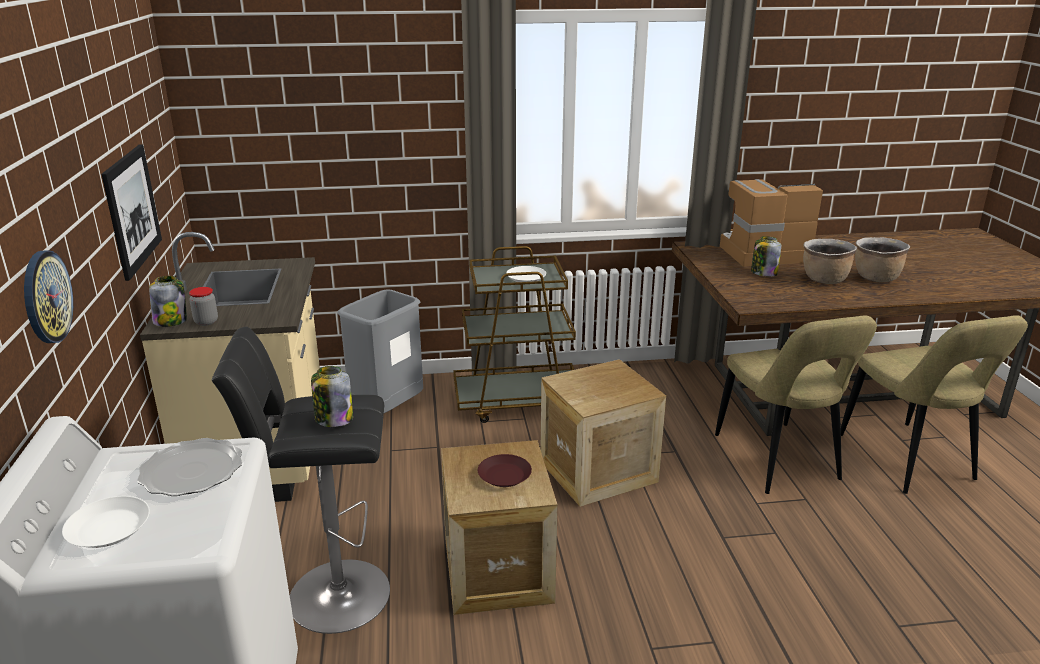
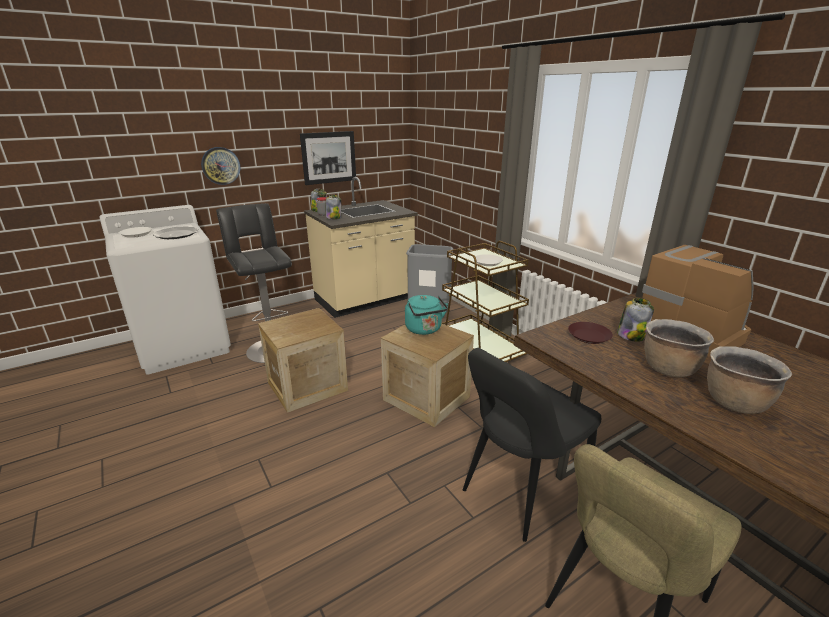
camera: 65 degrees right, 0 degrees up
jar [311,366,353,427] -> jar moved to [326,195,341,219]
brown plate [478,454,532,487] -> brown plate moved to [568,322,613,344]
beige chair [715,316,877,494] -> black chair [463,348,601,542]
none -> turquoise kettle [405,295,448,335]

